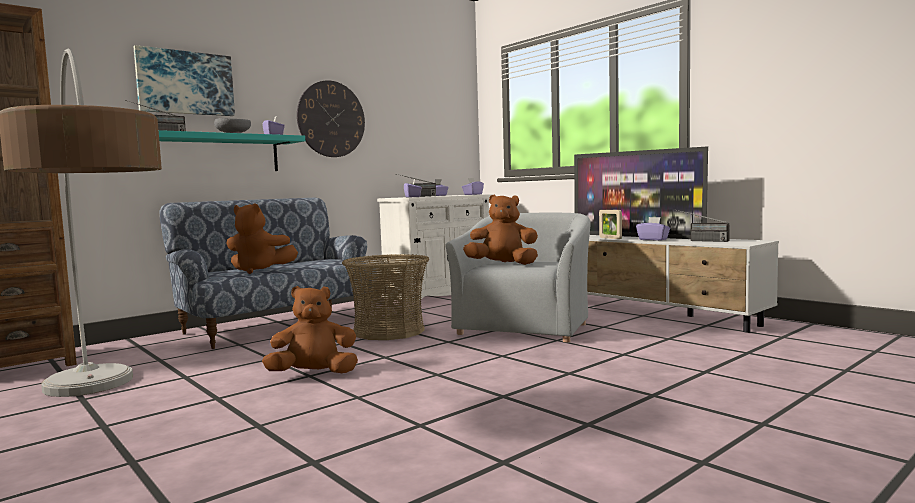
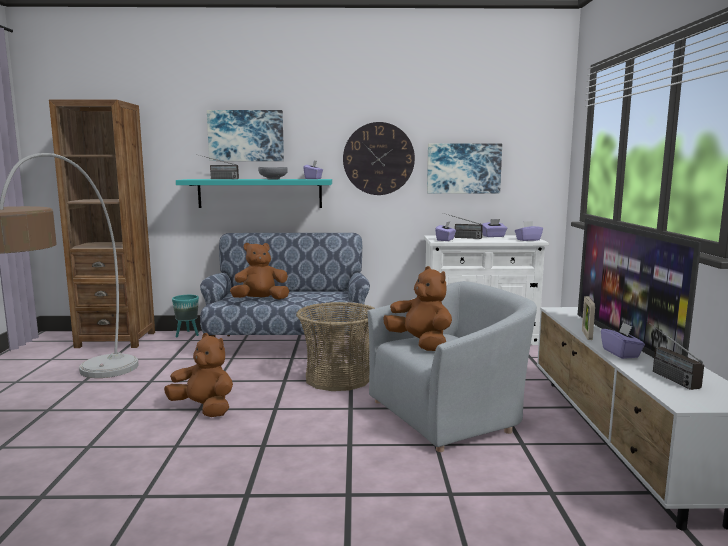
camera: 40 degrees right, 5 degrees up
brown plush toy [226,203,298,274] -> brown plush toy turned 105 degrees clockwise [230,243,289,300]
none -> turquoise planter [172,295,199,337]
none -> picture [427,144,502,193]

